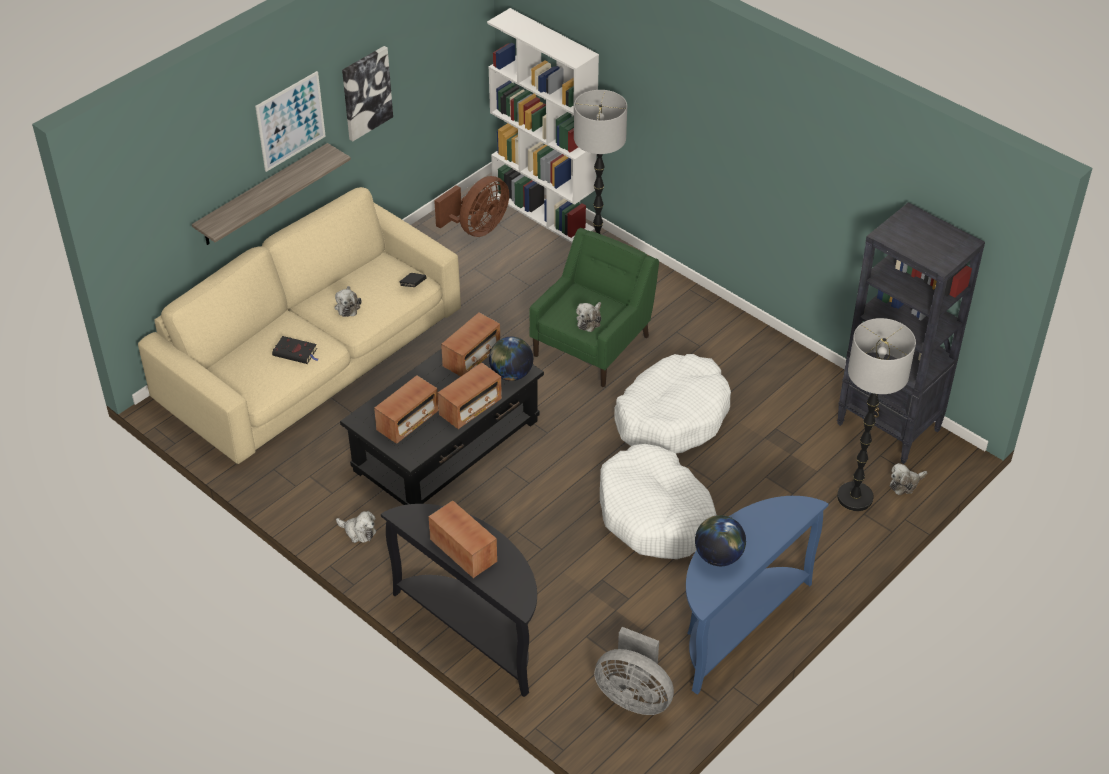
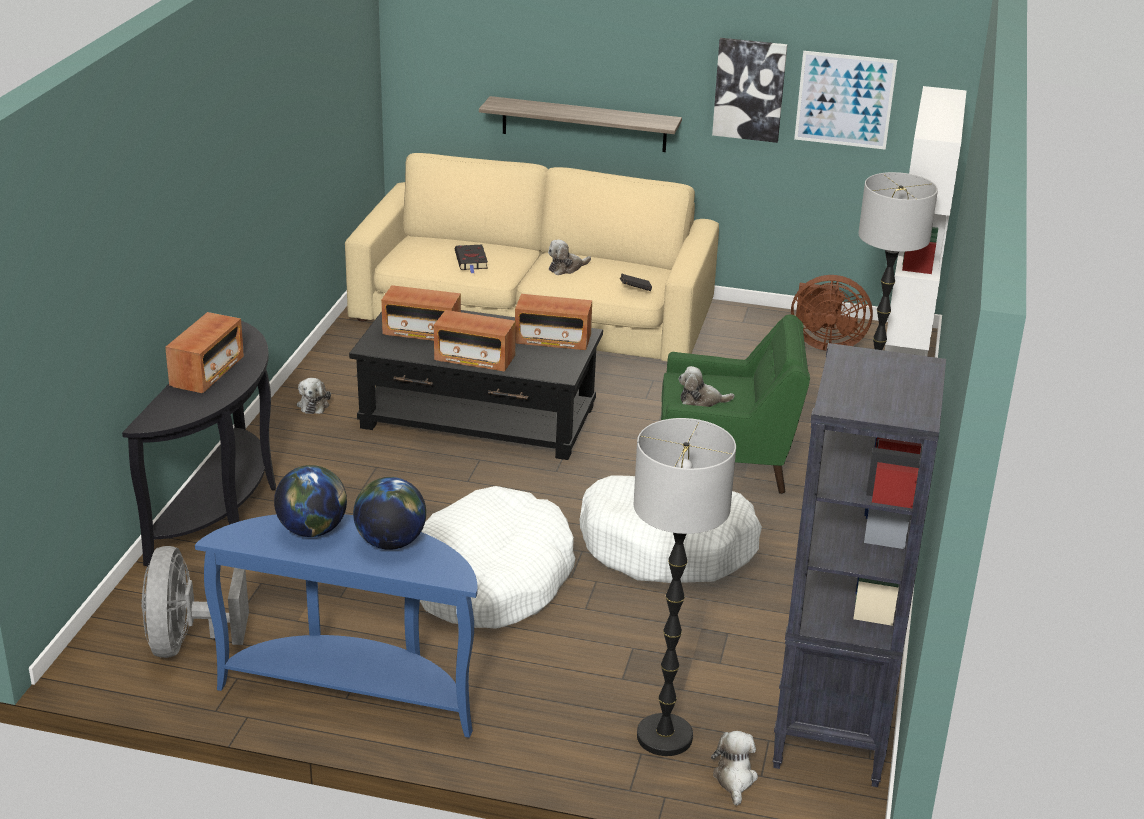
camera: 60 degrees right, 15 degrees down
picture [255,71,326,172] -> picture moved to [794,51,897,150]
globe [489,337,533,381] -> globe moved to [353,477,426,550]
plush toy [890,463,927,495] -> plush toy turned 60 degrees clockwise [711,731,758,806]

